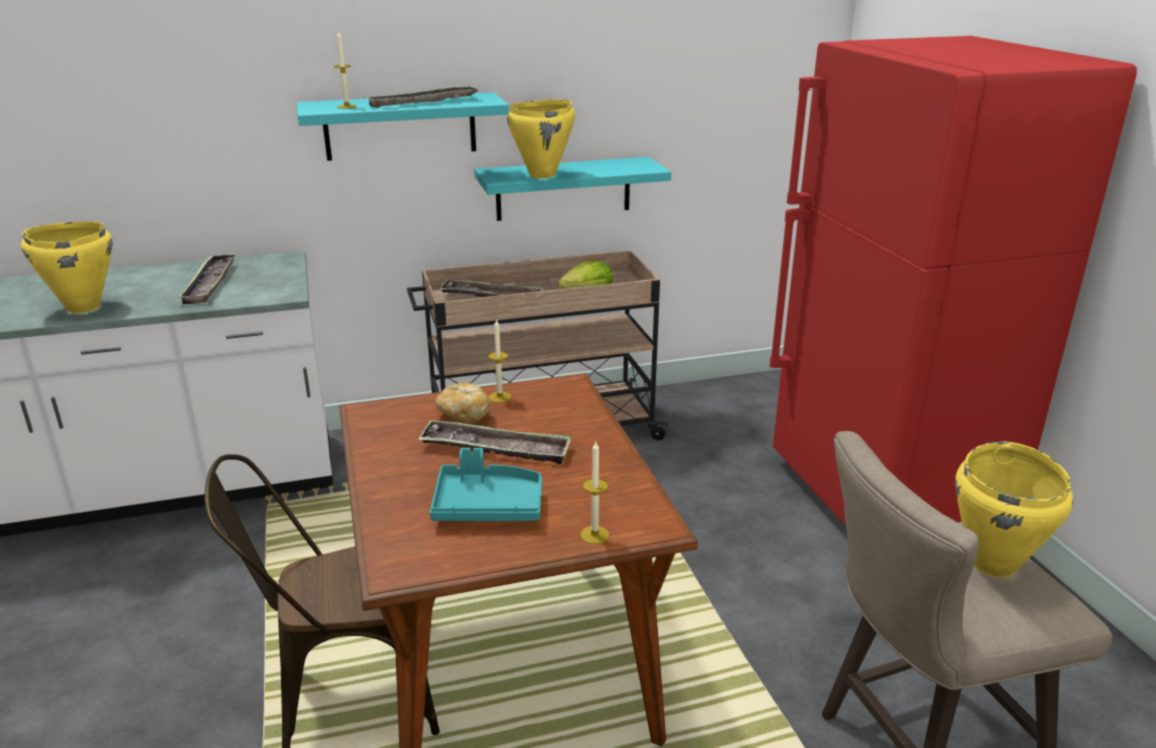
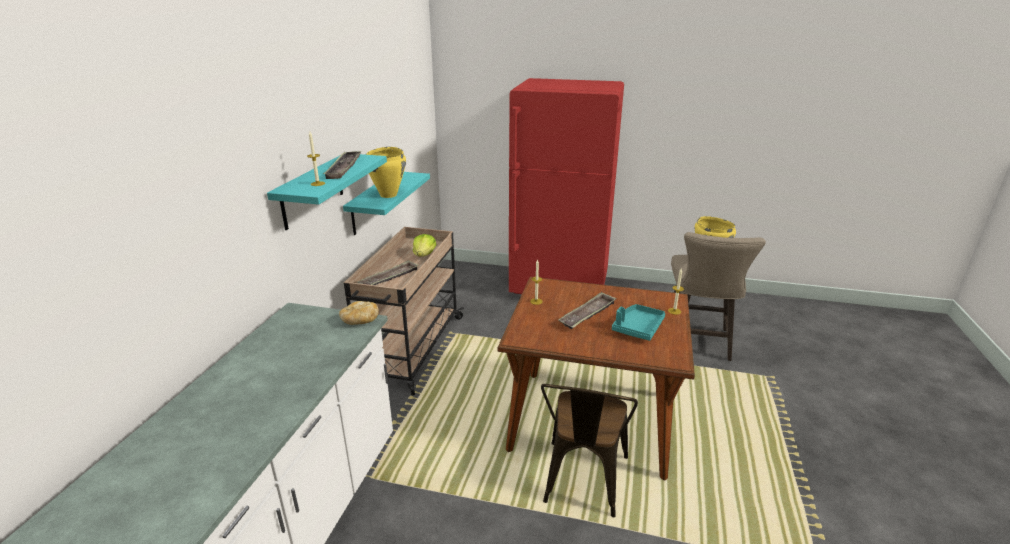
camera: 60 degrees left, 0 degrees up
yellow cooking pot [21,221,113,313] -> none
tray [178,254,236,304] -> none
bread [435,383,491,423] -> bread moved to [339,301,379,325]

